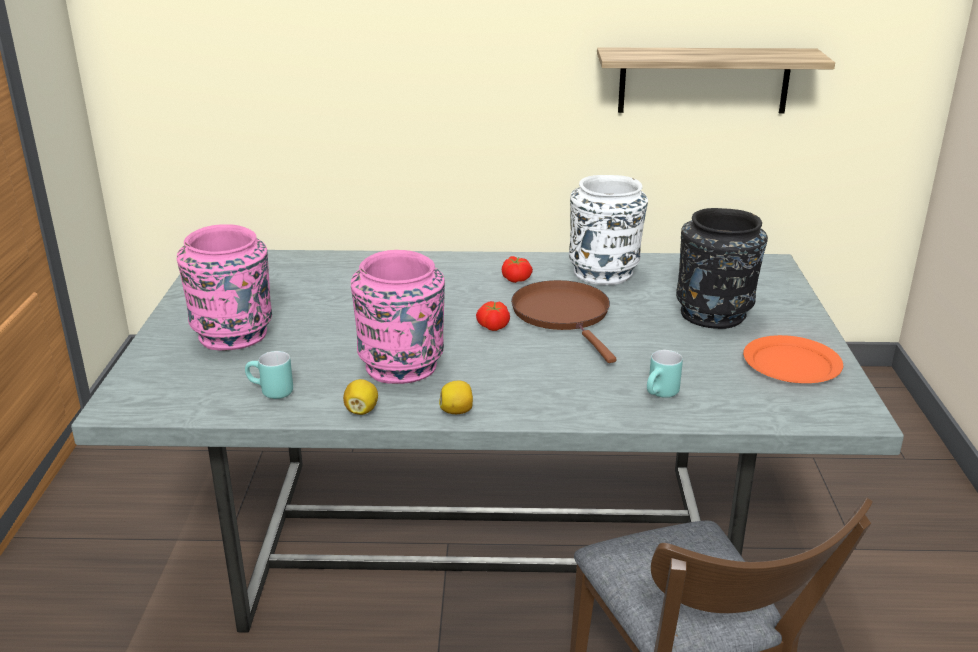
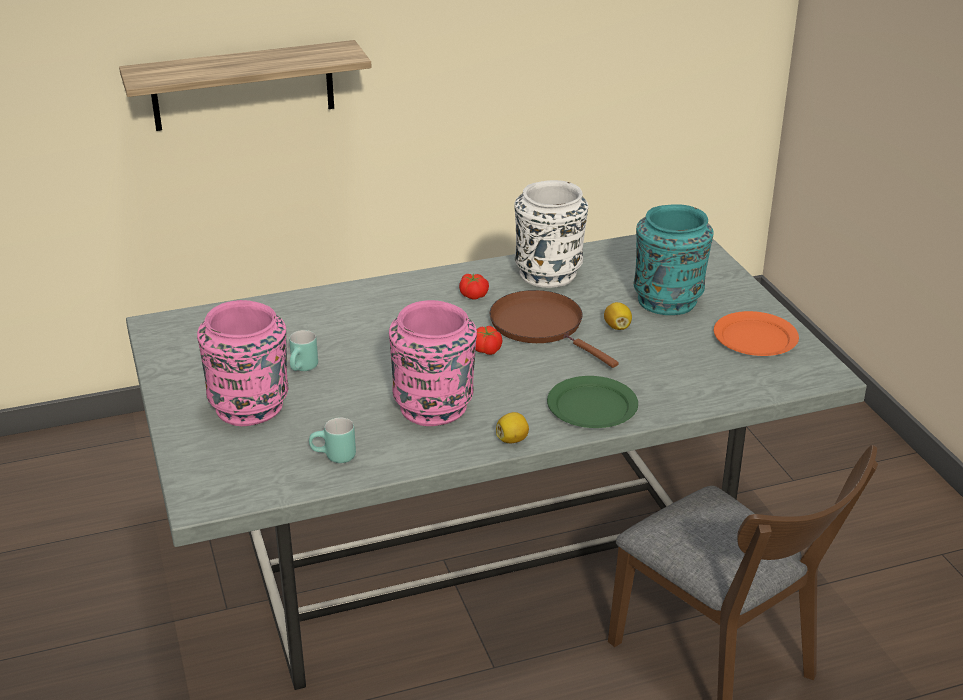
camera: 20 degrees left, 5 degrees up
lemon [343,379,378,415] -> lemon moved to [604,302,632,330]
shelf [597,47,835,114] -> shelf moved to [119,40,372,131]
turquoise mug [647,350,683,398] -> turquoise mug moved to [289,330,318,371]
black vase [676,208,768,329] -> turquoise vase [634,204,714,315]
none -> green plate [547,376,638,428]

